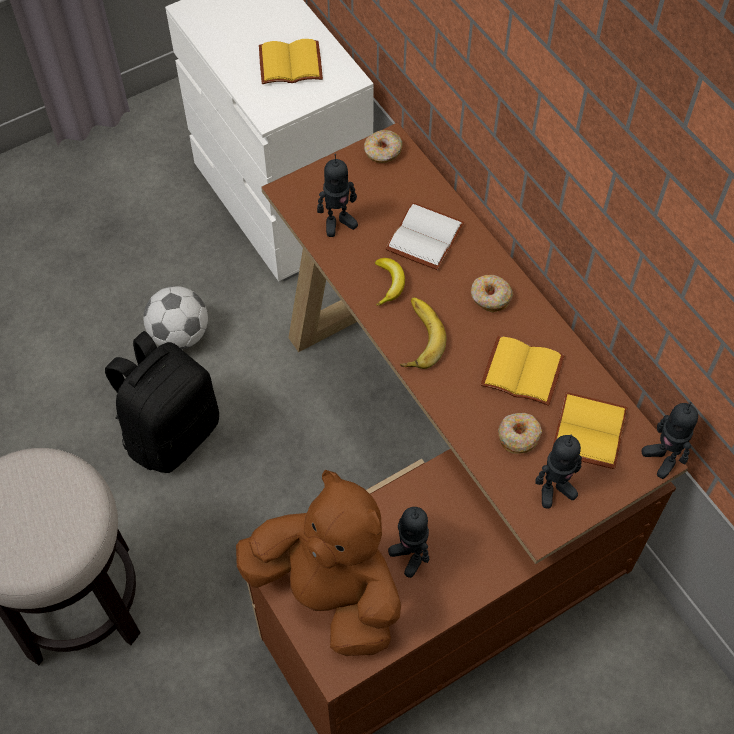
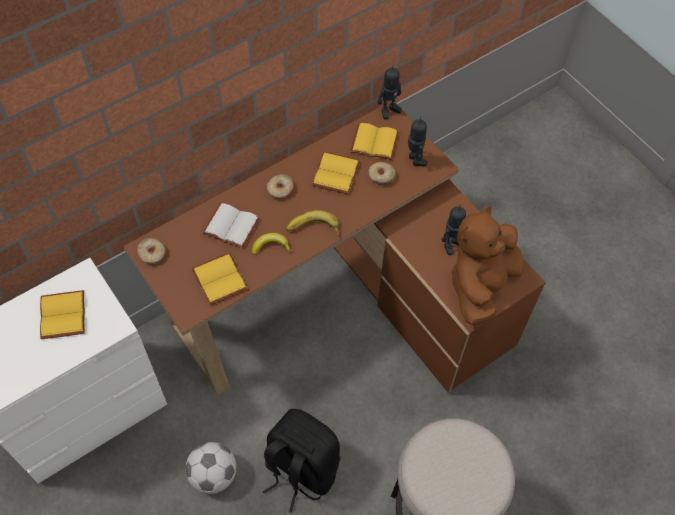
camera: 95 degrees left, 0 degrees up
toy robot [317,154,358,237] -> yellow book [191,253,248,305]

